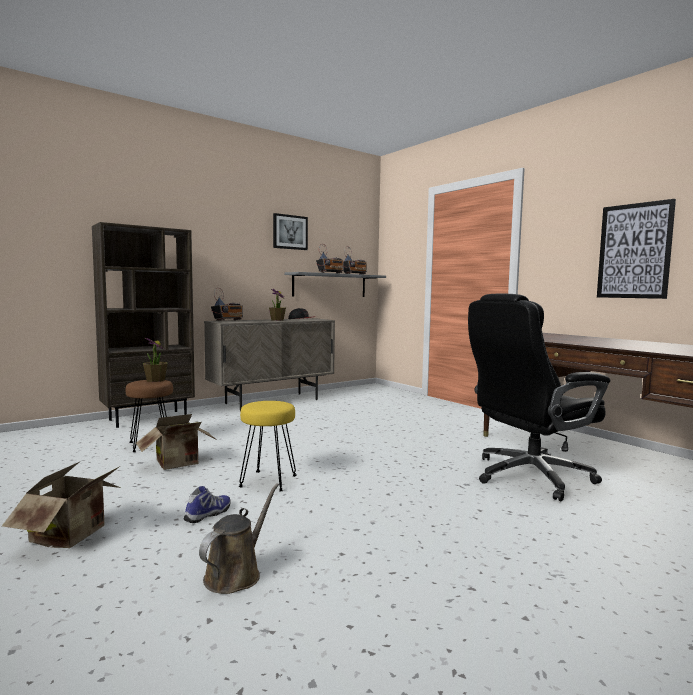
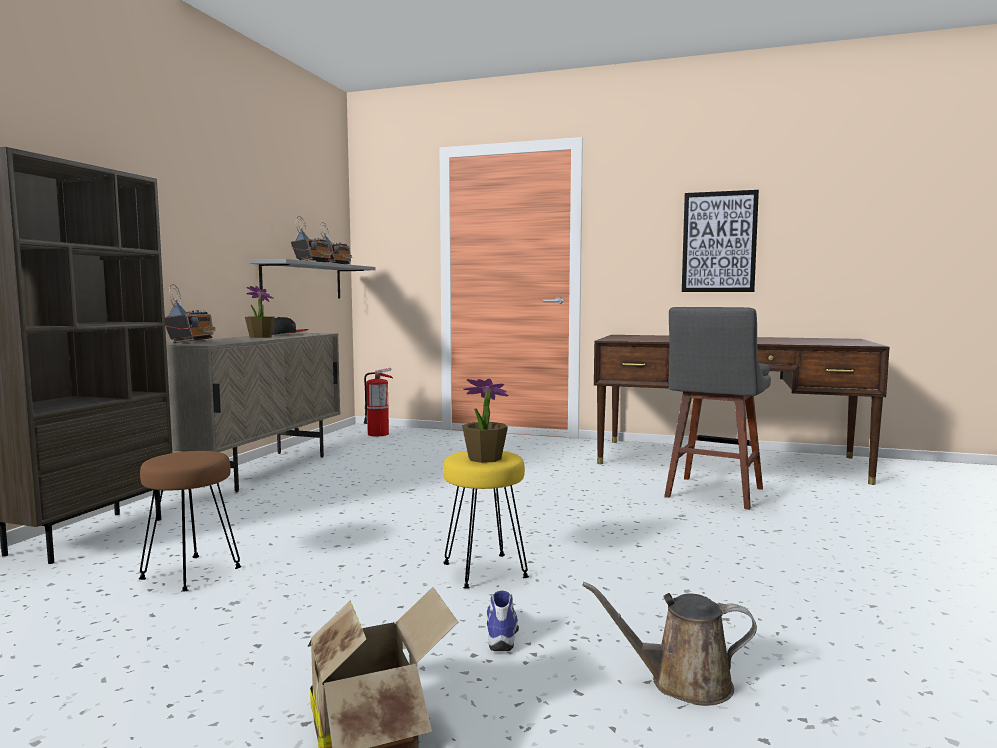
camera: 35 degrees left, 0 degrees up
cardboard box [136,414,218,470] -> none
potted plant [143,338,168,382] -> potted plant moved to [462,378,508,463]
brown watering can [199,483,279,594] -> brown watering can turned 75 degrees counterclockwise [583,582,757,706]
picture [273,213,308,250] -> none
black office chair [468,293,610,501] -> grey stool [664,307,771,510]
none -> fire extinguisher [364,368,393,437]

